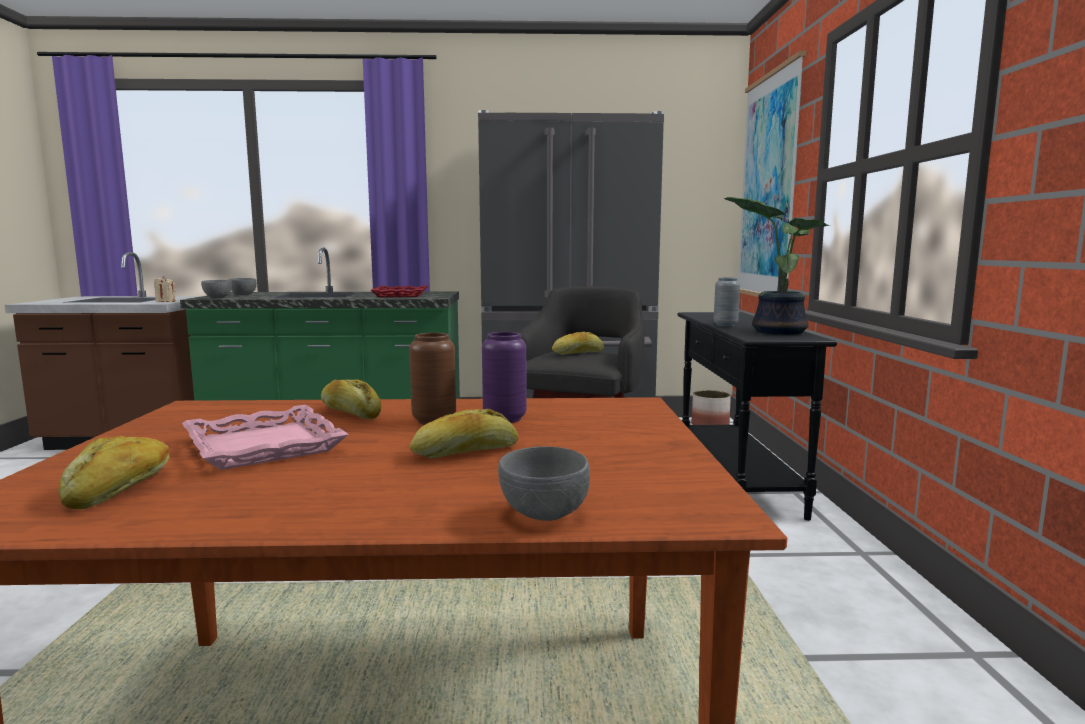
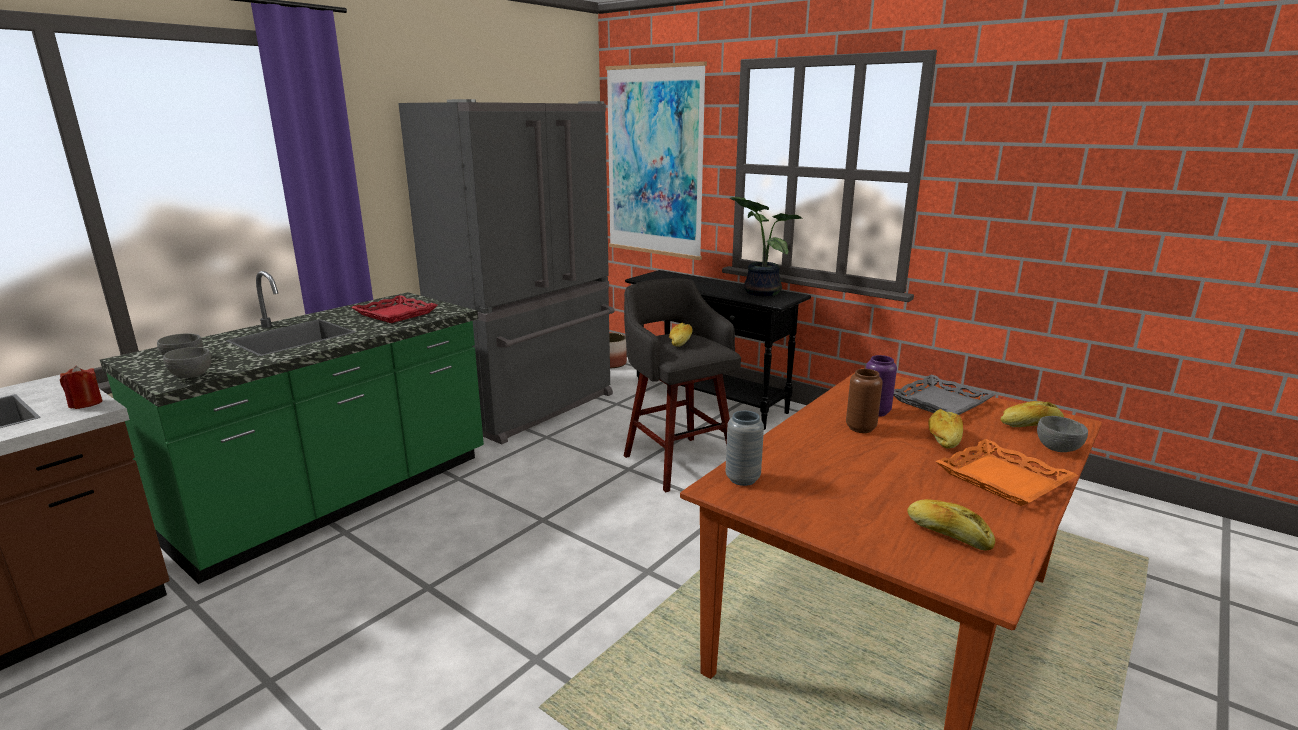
camera: 50 degrees left, 10 degrees up
beige candle [154,276,176,302] -> red candle [60,365,103,409]
pink tray [182,405,349,470] -> none
bread [321,379,381,419] -> bread moved to [1001,401,1064,427]
grey vase [714,278,740,326] -> grey vase moved to [726,411,764,486]
none -> grey tray [893,374,996,415]
none -> orange tray [935,439,1078,506]

